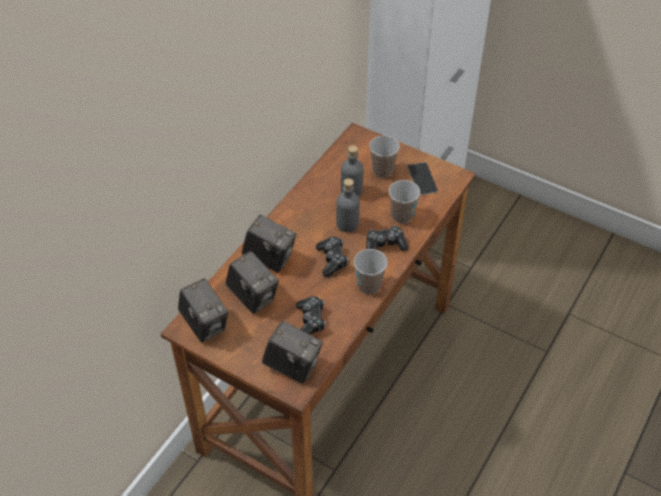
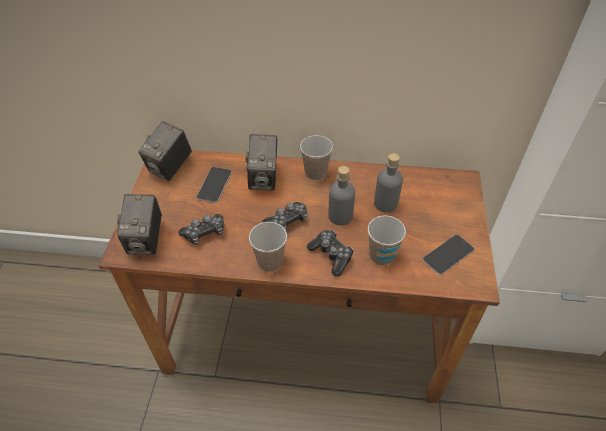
camera: 65 degrees right, 0 degrees up
camera [226,251,279,314] -> phone [196,167,232,203]
cup [369,136,400,178] -> cup moved to [300,135,333,180]

